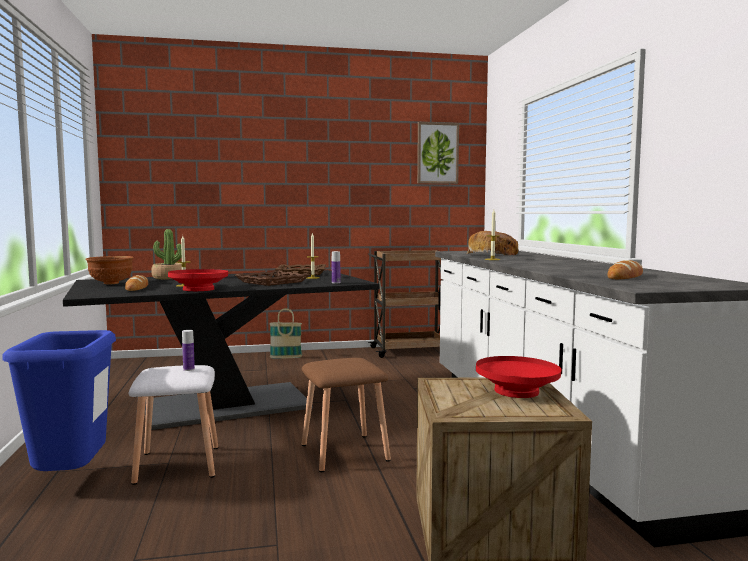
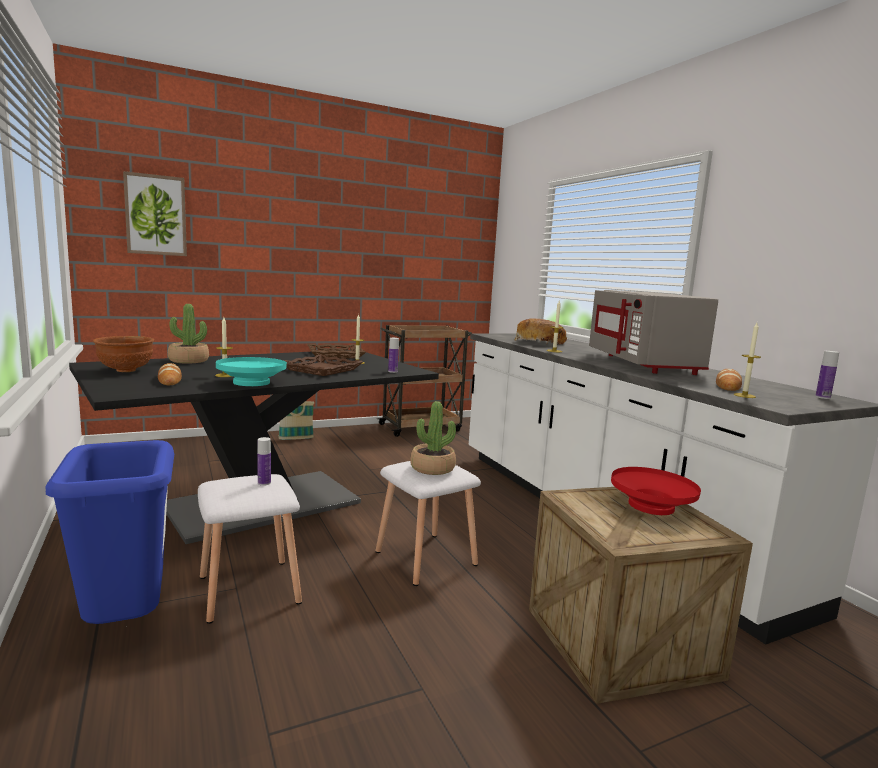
camera: 15 degrees left, 5 degrees up
red bowl [168,269,228,291] -> turquoise bowl [216,357,287,386]
brown stool [302,358,391,472] -> white stool [376,461,481,586]
picture [417,122,459,184] -> picture moved to [123,171,187,256]
none -> potted plant [410,401,456,475]
none -> grey microwave [589,290,718,375]
none -> candle [734,323,761,398]
none -> bottle [815,351,839,399]

